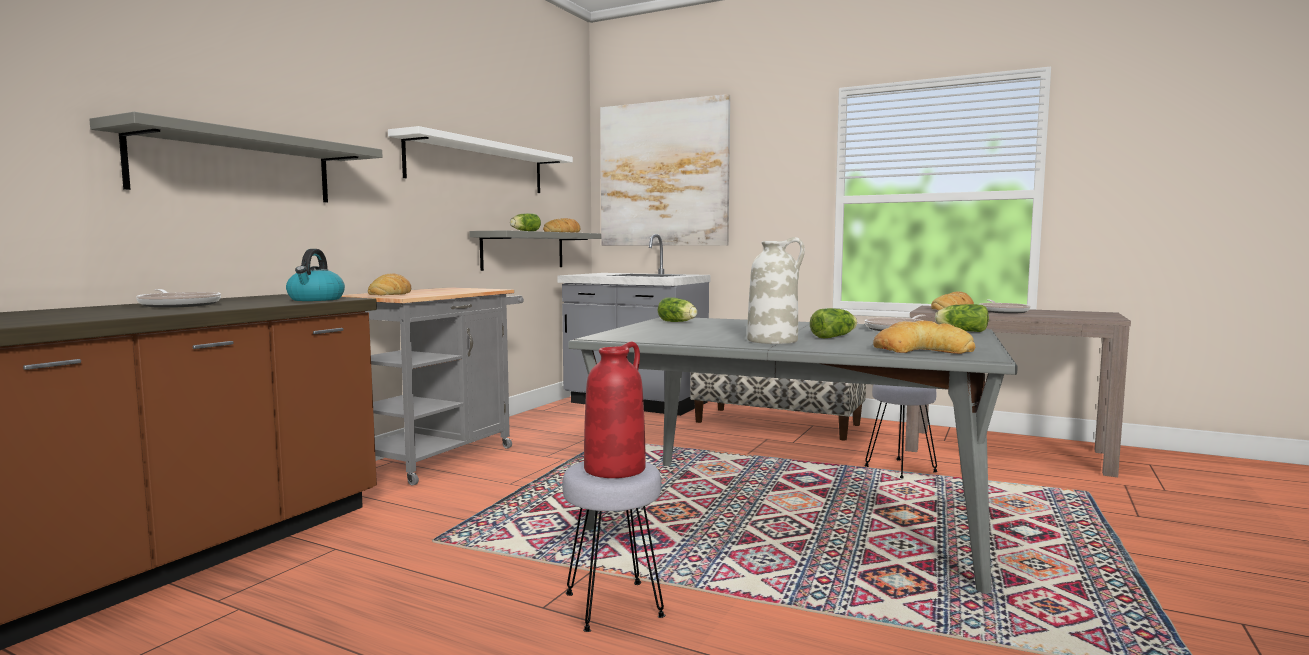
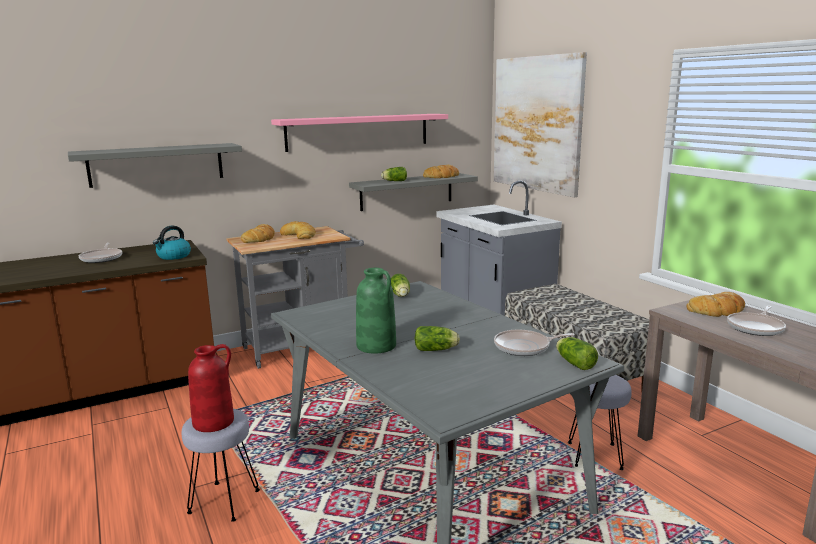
camera: 35 degrees right, 10 degrees up
white shelf [388,126,573,193] -> pink shelf [271,114,448,152]
white vase [747,237,805,344] -> green vase [356,268,396,354]
bread [873,321,975,354] -> bread moved to [280,221,316,239]

